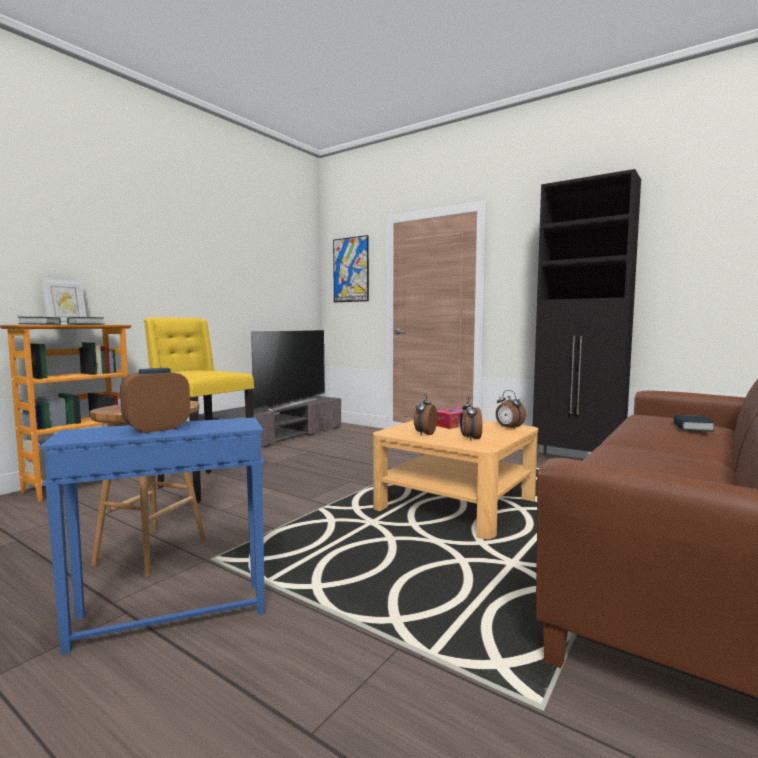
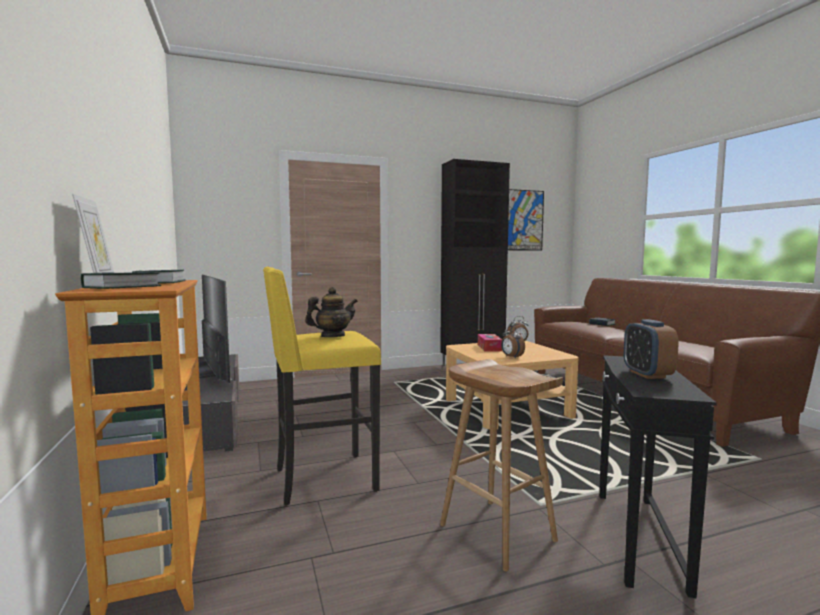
camera: 55 degrees left, 0 degrees up
blue side table [39,417,265,655] -> black side table [599,355,717,598]
picture [333,235,369,302] -> picture moved to [508,189,544,251]
alarm clock [460,397,483,440] -> none
none -> teapot [305,287,358,337]

